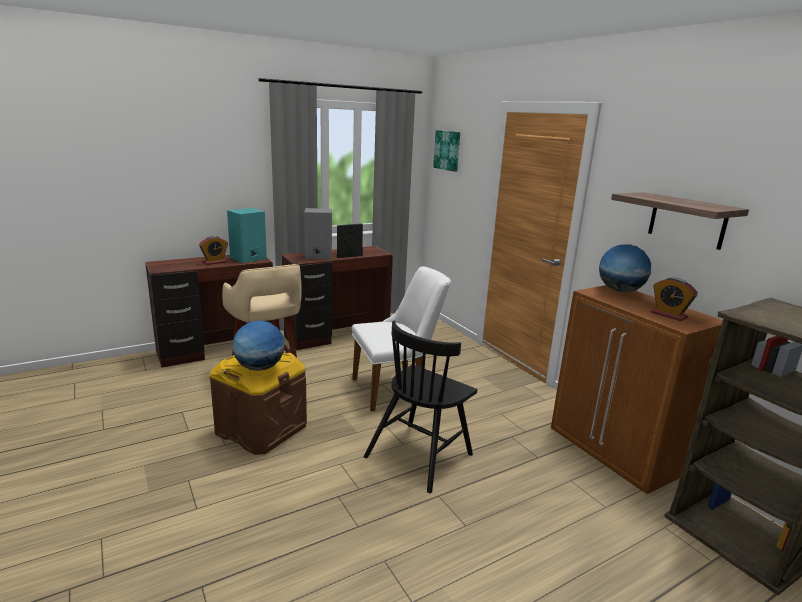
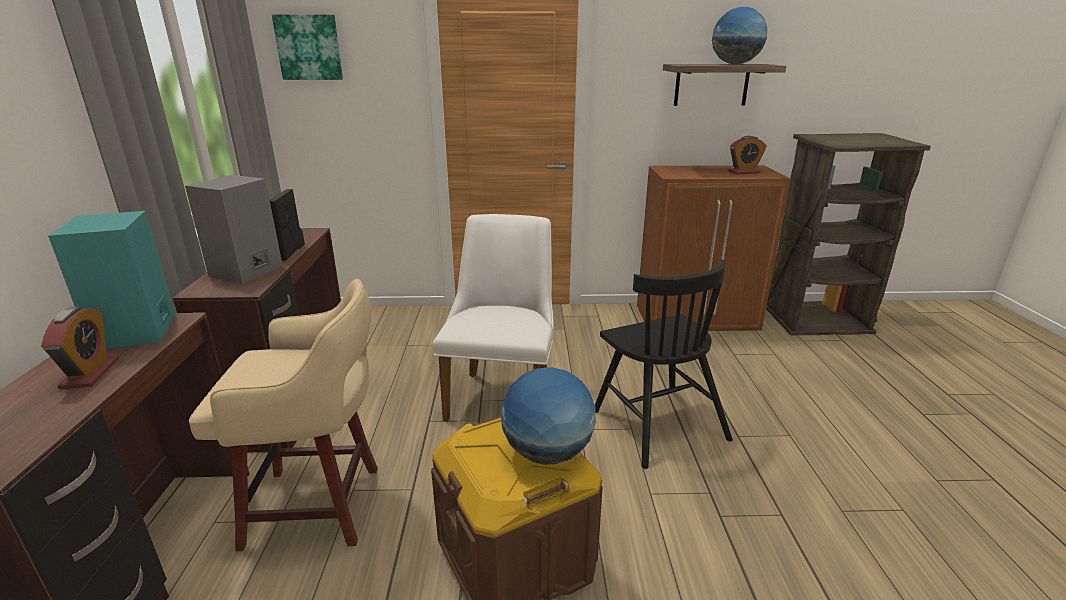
camera: 60 degrees left, 5 degrees up
globe [599,244,651,293] -> globe moved to [712,7,768,64]

